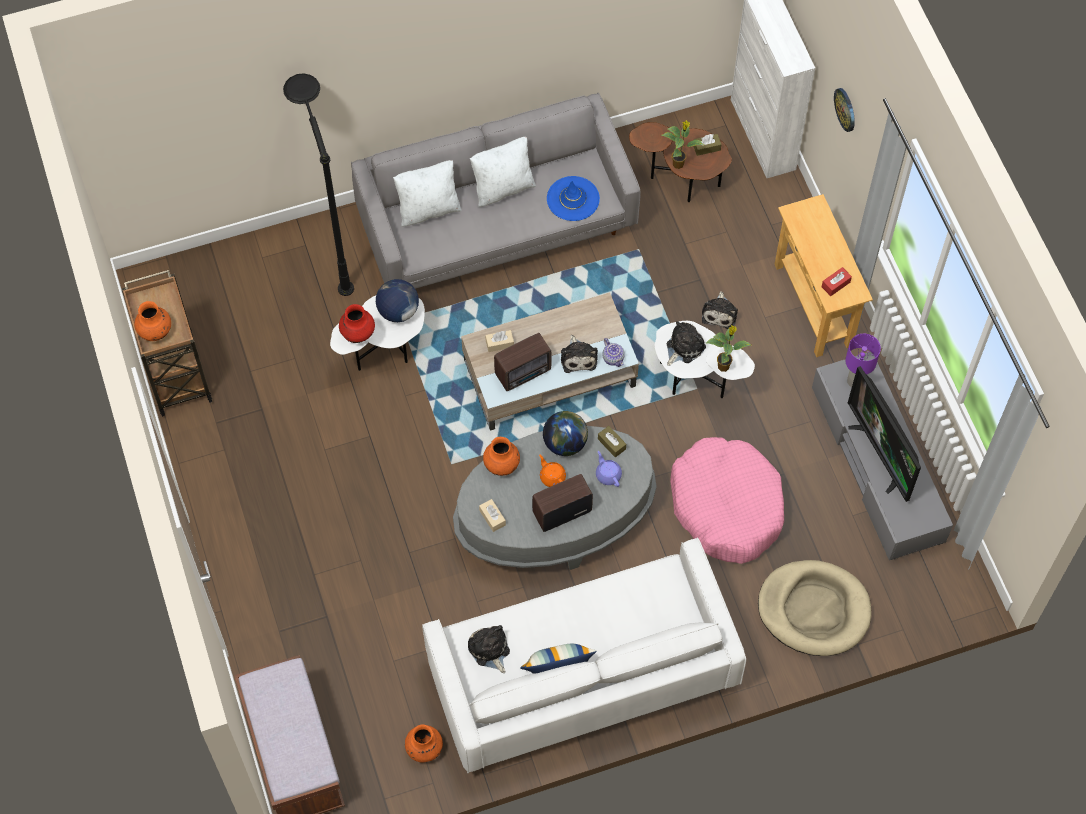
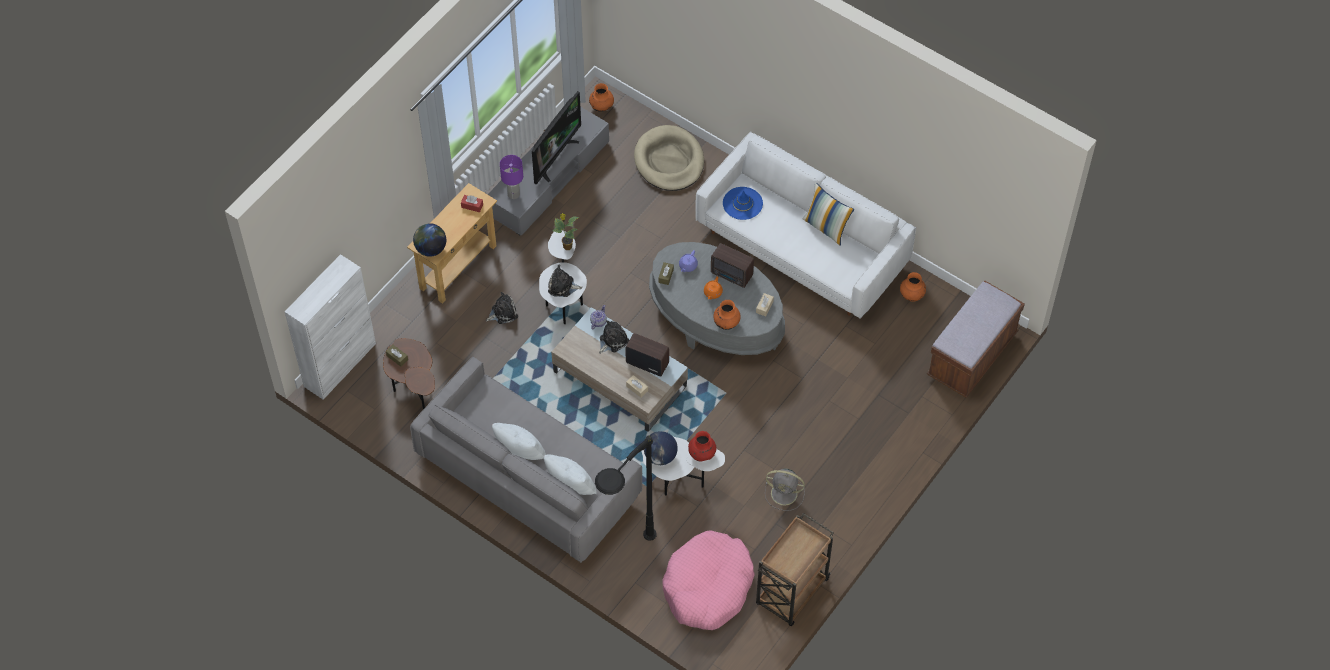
camera: 125 degrees left, 5 degrees down
orange vase [134,301,171,341] -> orange vase moved to [589,83,614,112]
plush toy [468,625,510,673] -> none
globe [543,411,588,456] -> globe moved to [413,223,446,257]
blue hat [547,176,600,221] -> blue hat moved to [723,187,763,220]
potted plant [661,121,704,169] -> none
pink dog bed [670,437,784,564] -> pink dog bed moved to [662,530,755,630]
wall clock [834,88,855,132] -> none
none -> grey fan [765,468,805,511]

